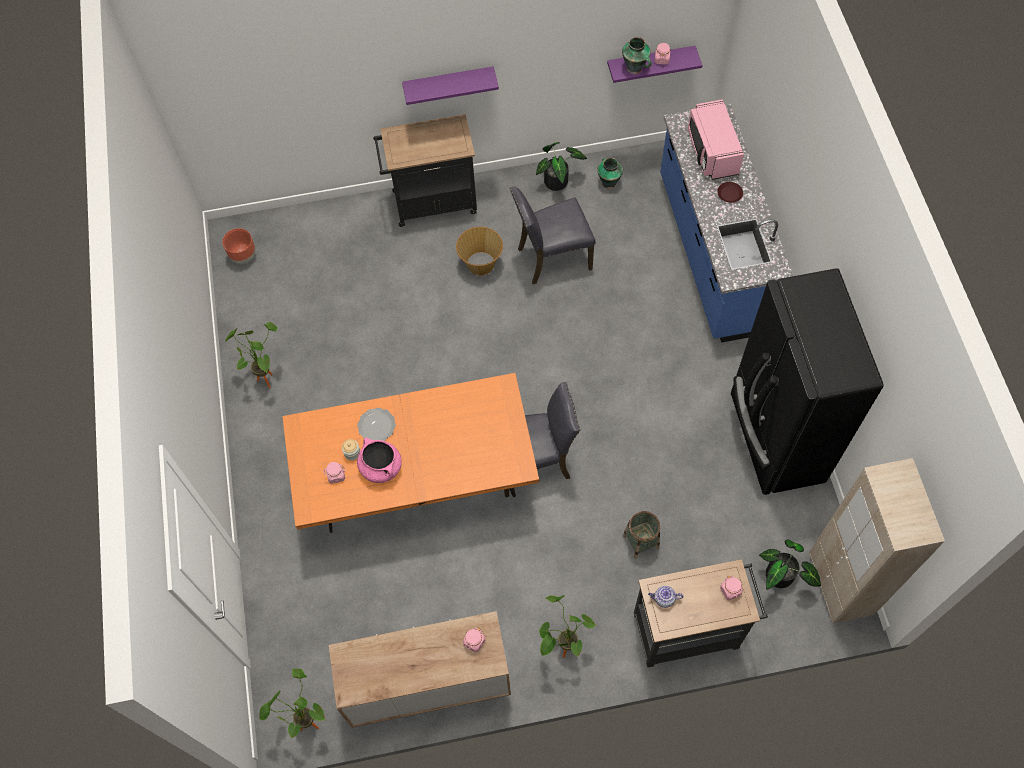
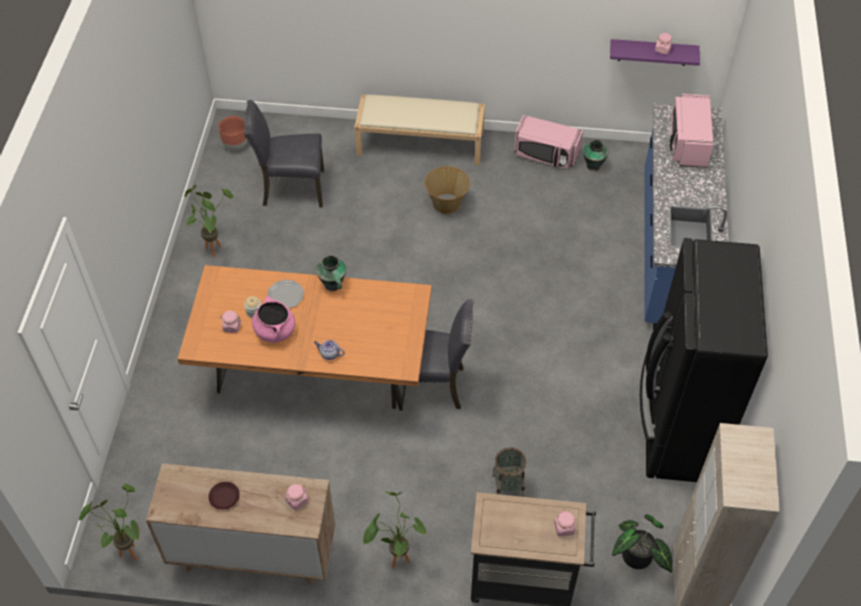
camera: 15 degrees right, 10 degrees down
black cart [373,114,477,227] -> beige bench [354,94,485,165]
purple shelf [402,66,499,105] -> none
grey chair [510,186,596,284] -> grey chair moved to [244,100,324,208]
potted plant [536,142,587,191] -> pink microwave [514,115,583,169]
vase [622,37,652,74] -> vase moved to [316,255,346,292]
teapot [648,586,683,608] -> teapot moved to [314,340,345,360]
brown plate [717,182,743,203] -> brown plate moved to [208,482,240,510]

